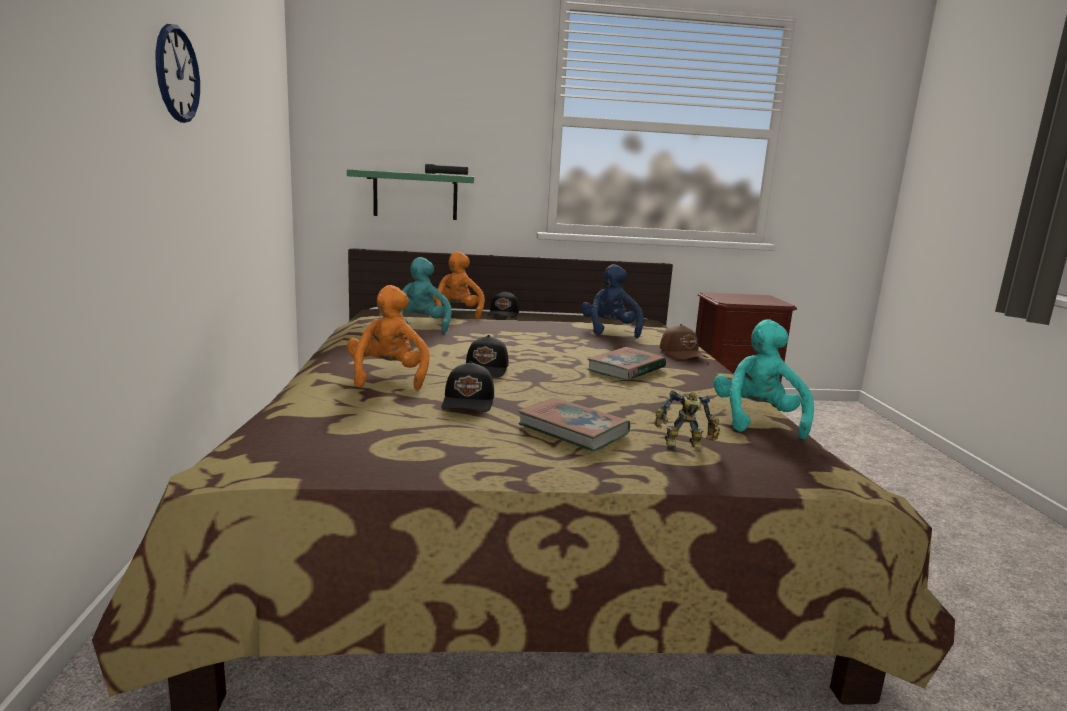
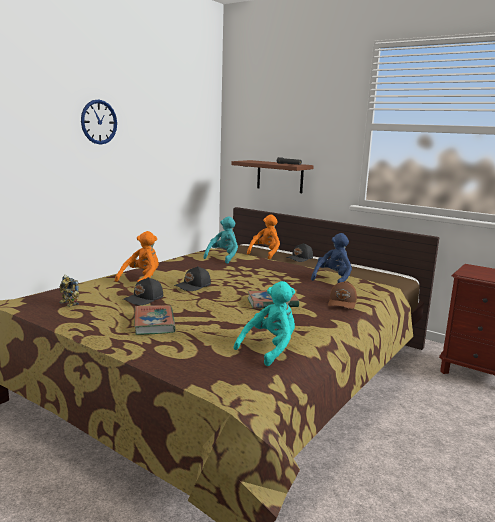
camera: 40 degrees right, 0 degrees up
green shelf [347,170,474,220] -> brown shelf [232,160,314,193]
toy robot [654,389,720,449] -> toy robot moved to [59,275,80,307]

